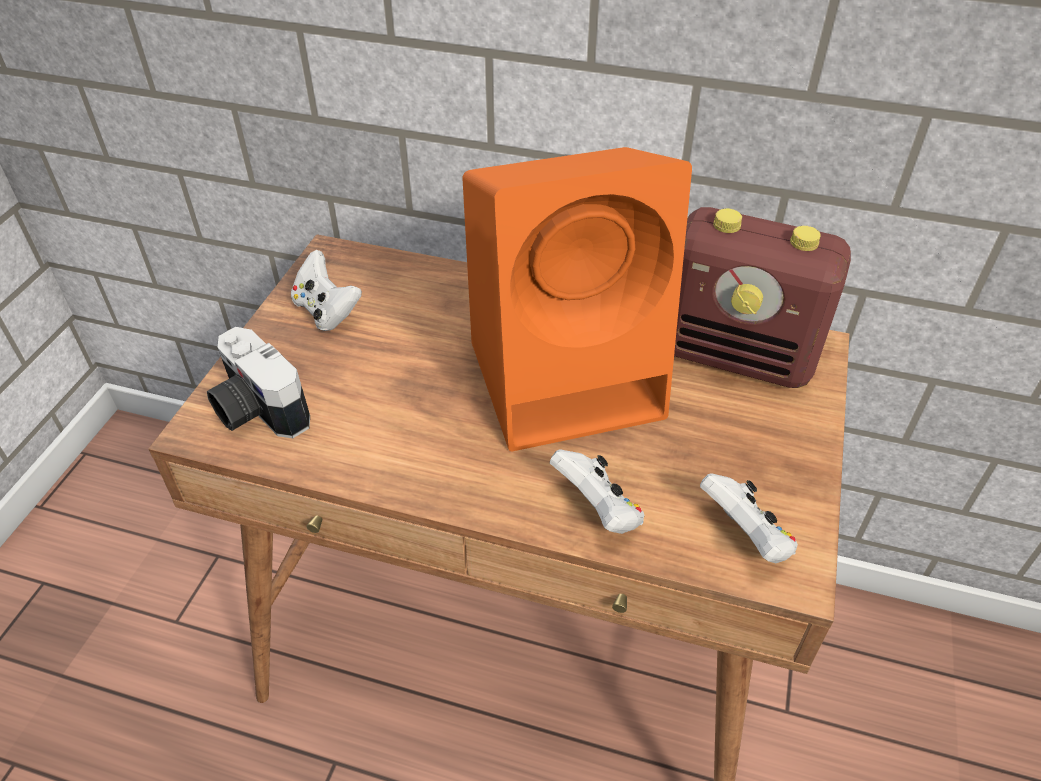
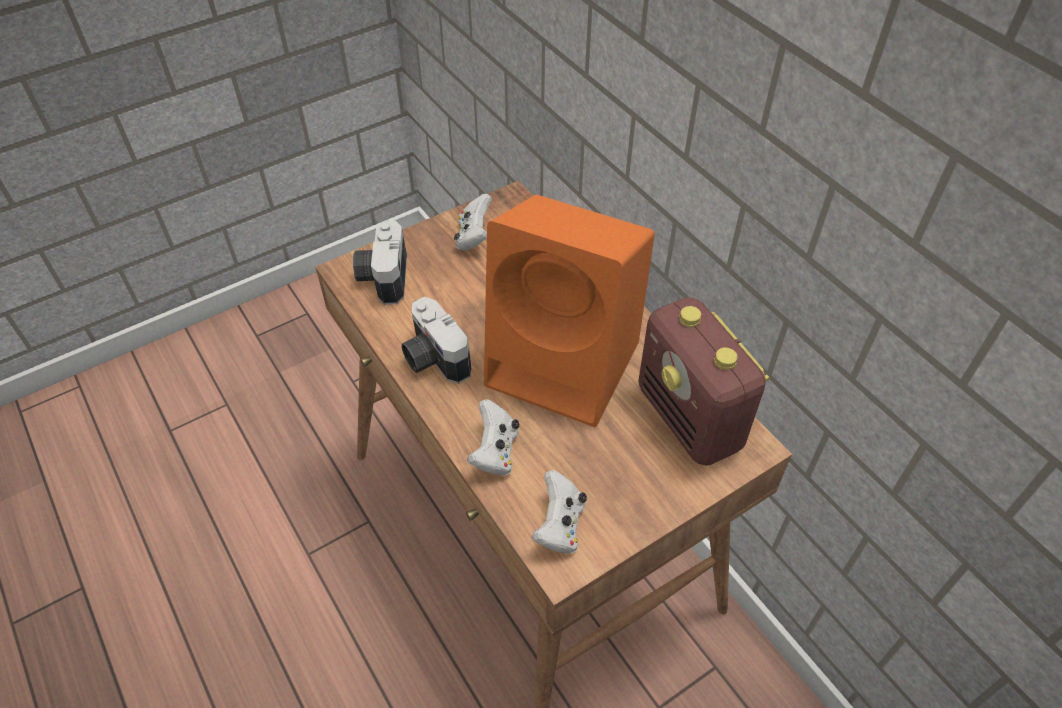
camera: 40 degrees right, 5 degrees up
none -> camera [401,297,471,384]

